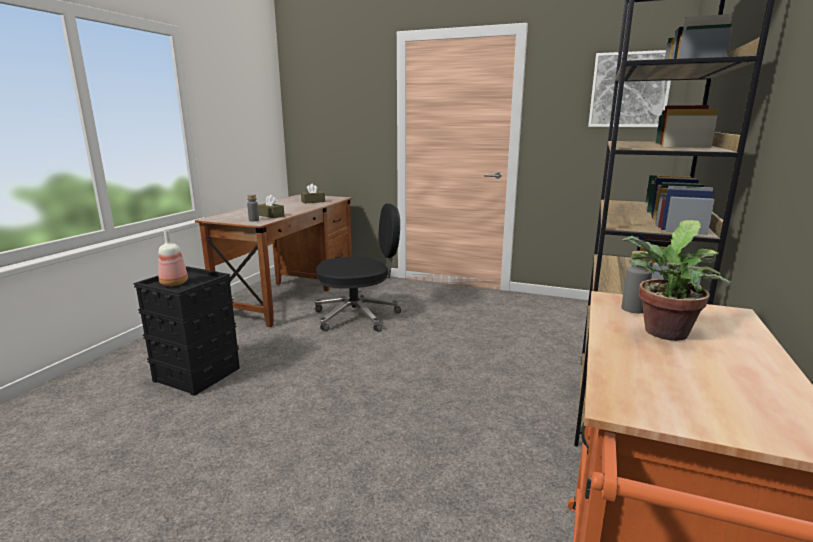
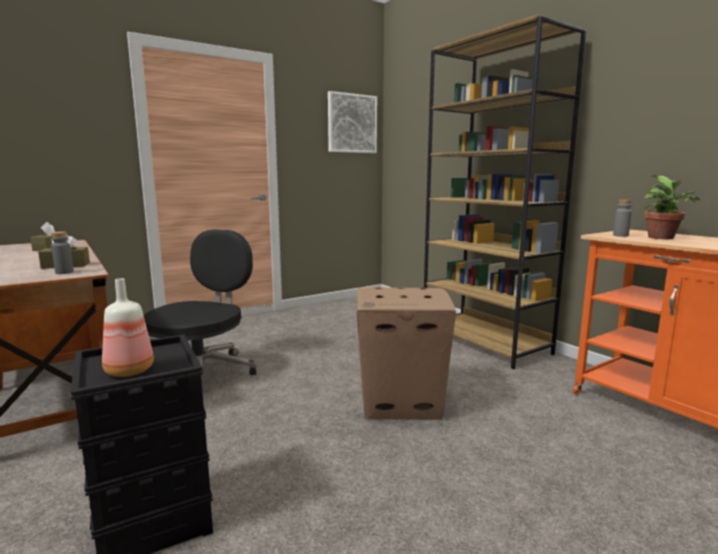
camera: 55 degrees left, 5 degrees down
none -> cardboard box [357,288,456,420]

